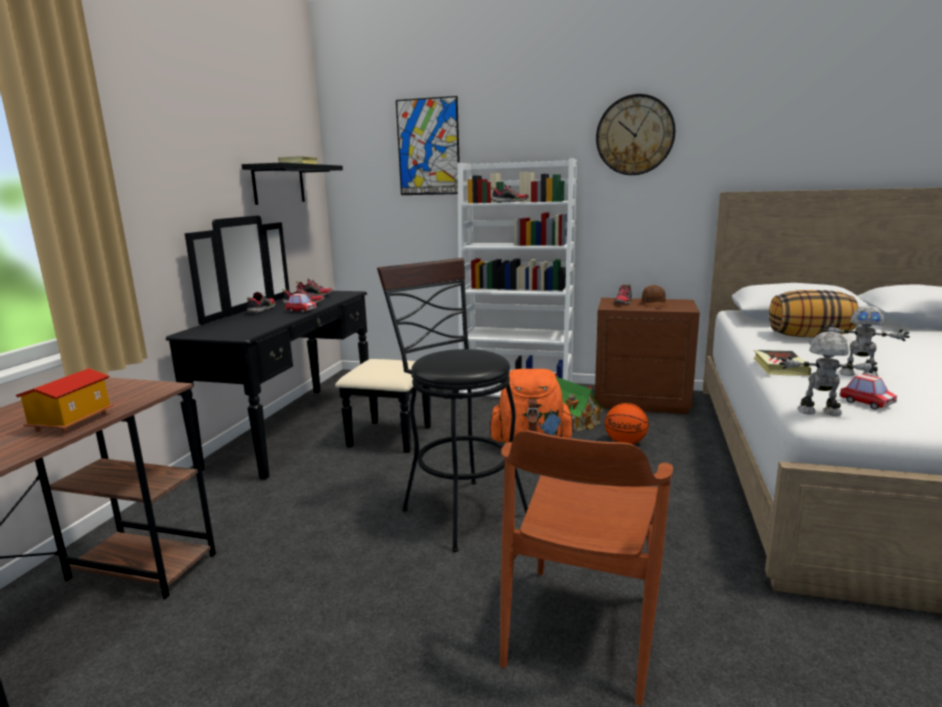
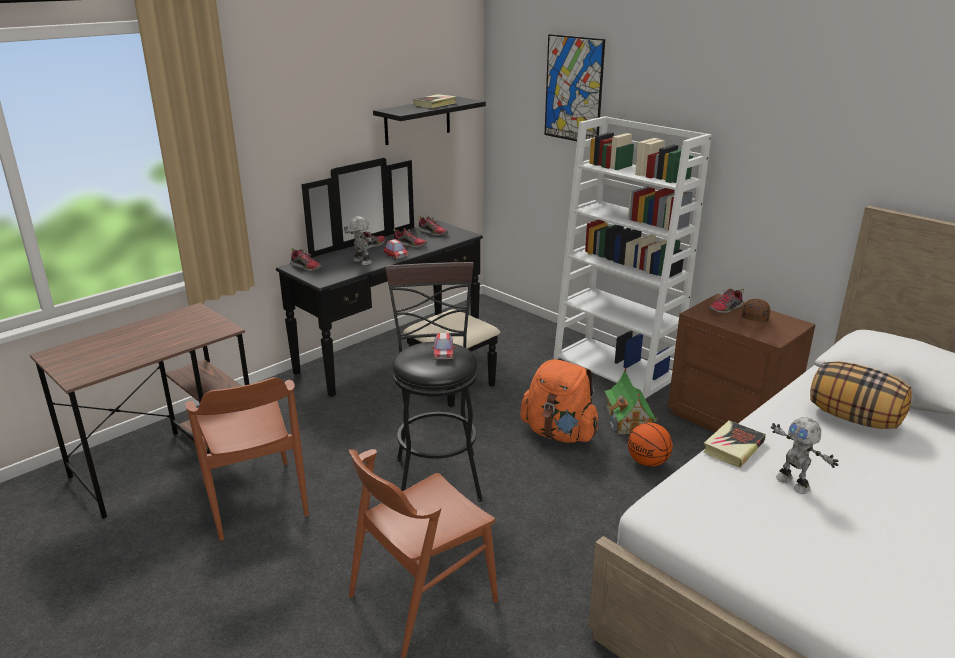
camera: 30 degrees right, 10 degrees up
toy house [16,368,114,434] -> none
shoe [491,184,529,202] -> shoe moved to [290,248,322,271]
wall clock [596,94,675,175] -> none
toy robot [779,332,878,416] -> toy robot moved to [344,216,374,265]
toy car [839,374,897,410] -> toy car moved to [431,333,456,360]
none -> brown chair [186,377,309,541]

